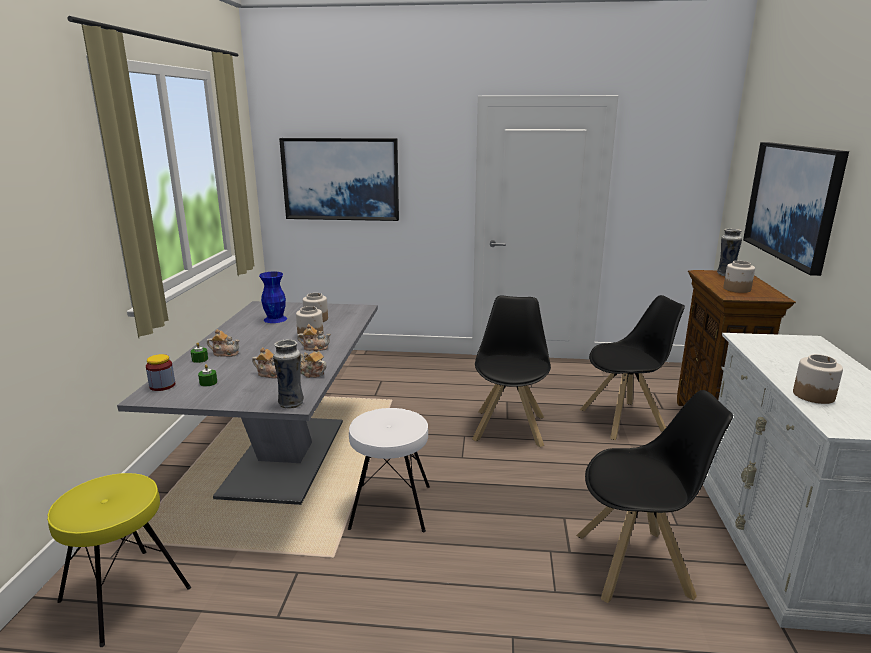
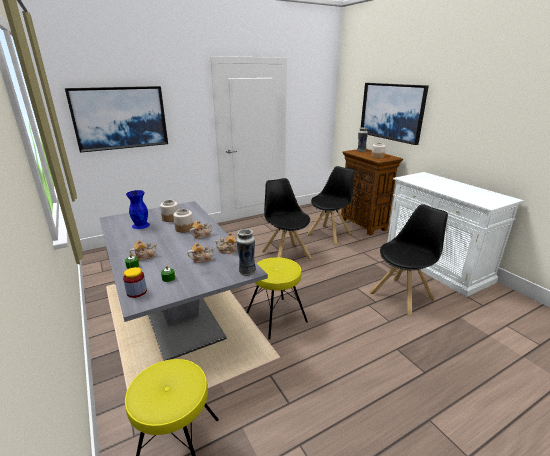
camera: 35 degrees left, 5 degrees up
white stool [348,408,430,532] -> yellow stool [246,257,308,340]
jar [793,354,843,404] -> none

